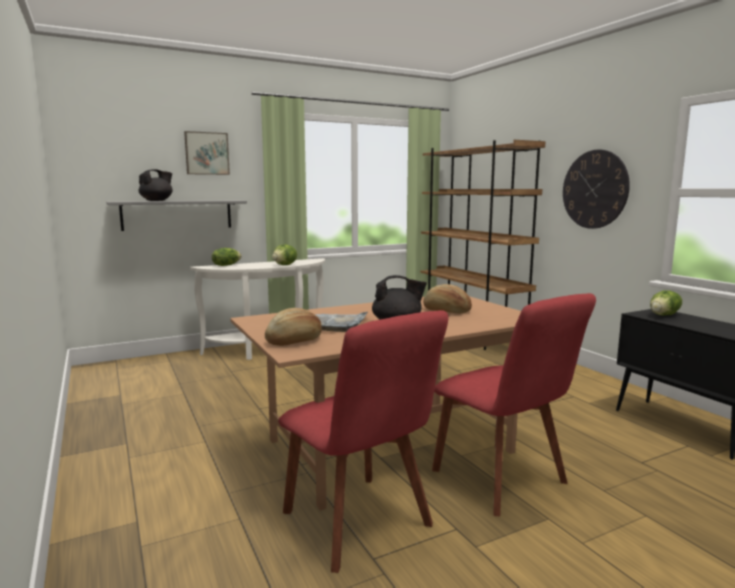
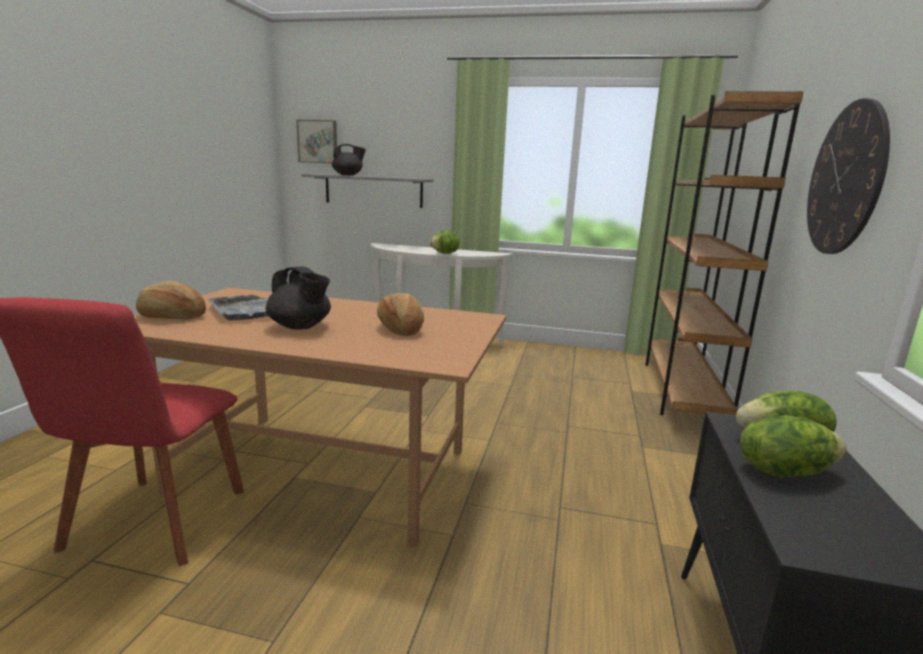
camera: 40 degrees right, 5 degrees up
picture [184,131,230,175] -> picture moved to [297,120,337,164]
lettuce [212,248,242,266] -> lettuce moved to [740,415,847,477]
red chair [432,293,596,516] -> none

